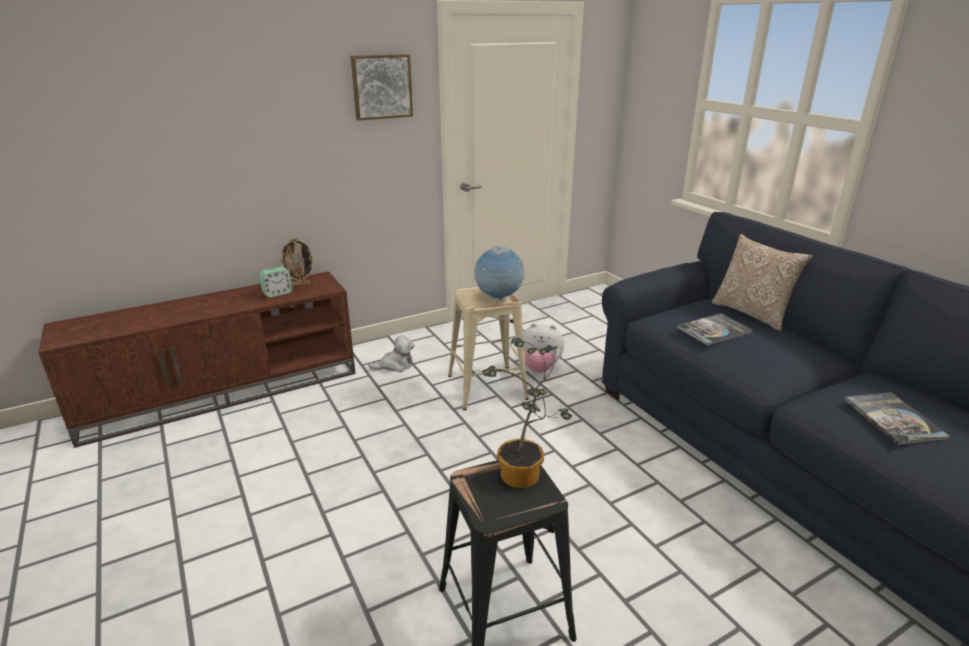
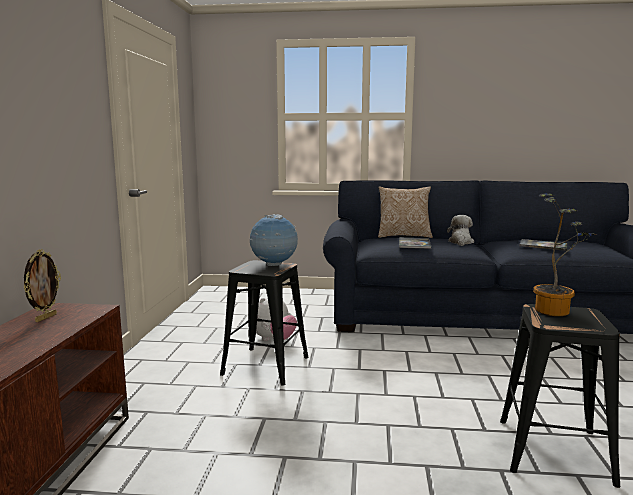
camera: 55 degrees left, 15 degrees down
alarm clock [259,267,293,297] -> none
picture [351,54,413,120] -> none
plush toy [369,335,415,372] -> plush toy moved to [447,215,474,246]
beige stool [448,287,529,410] -> black stool [220,260,309,386]

